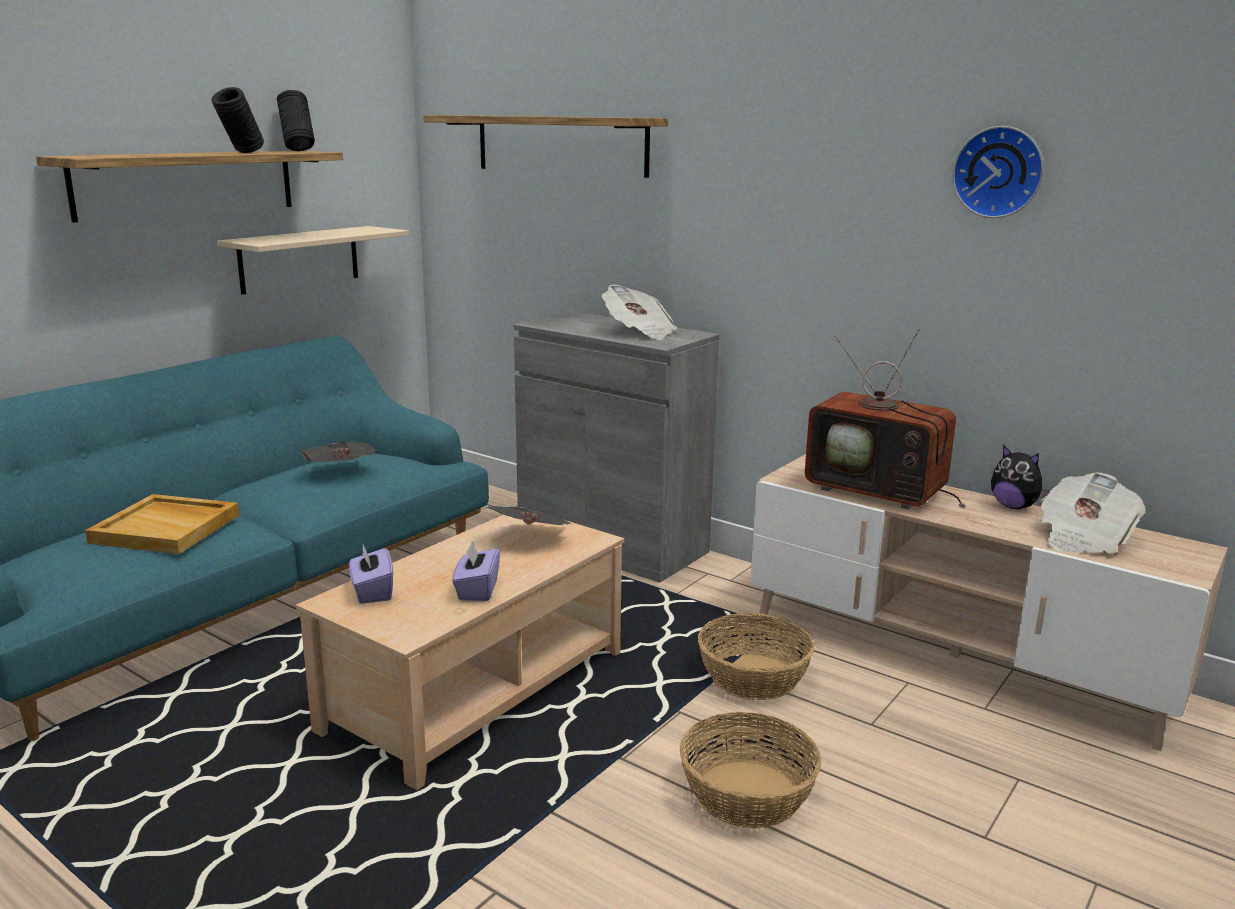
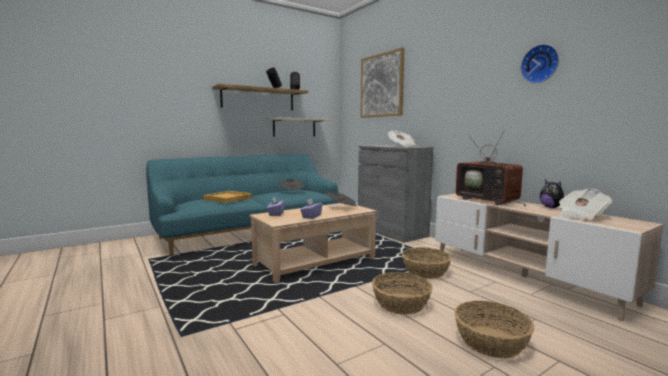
camera: 20 degrees right, 10 degrees down
shelf [423,115,668,178] -> picture [360,47,405,118]
none -> basket [454,301,535,358]

